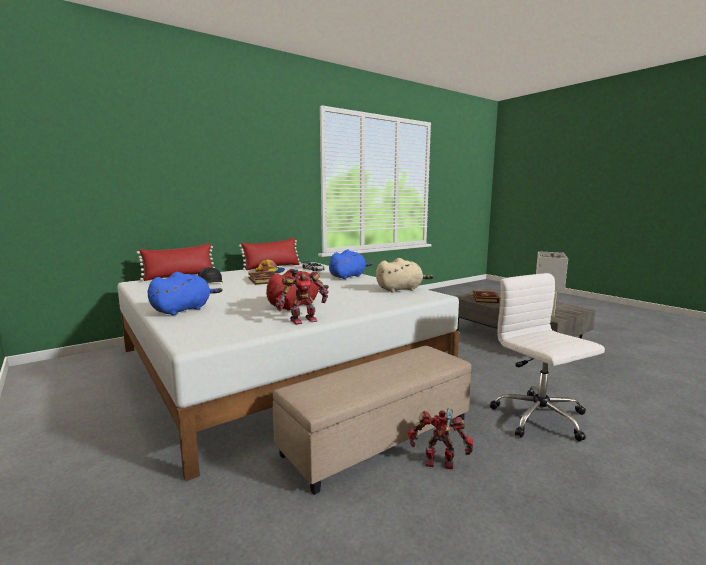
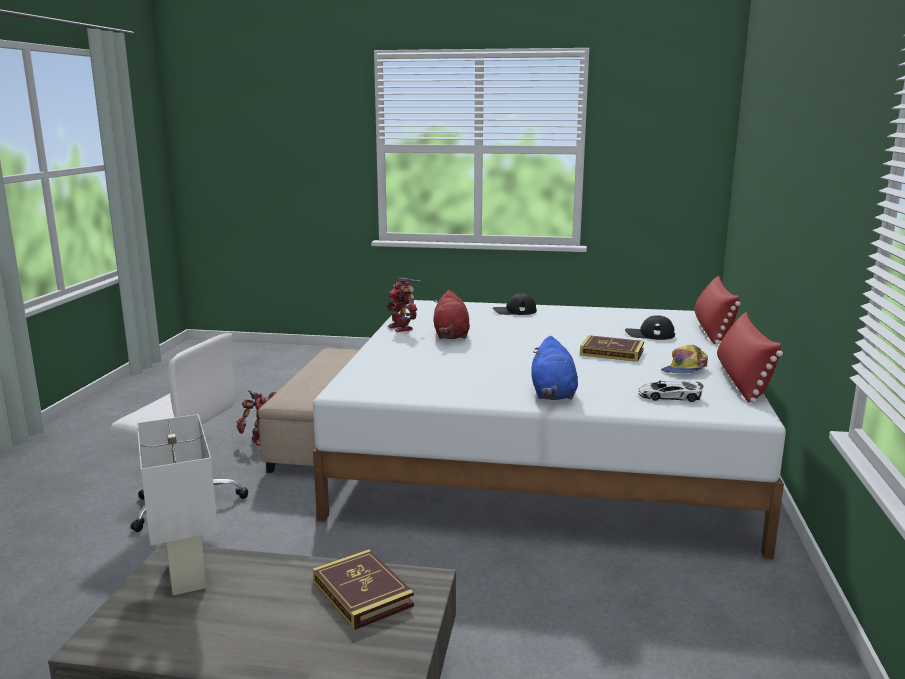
camera: 135 degrees right, 5 degrees up
blue plush toy [147,272,222,315] -> black cap [493,294,537,315]
toy robot [275,269,328,325] -> toy robot turned 45 degrees counterclockwise [387,277,421,332]
beige plush toy [376,258,434,292] -> none

